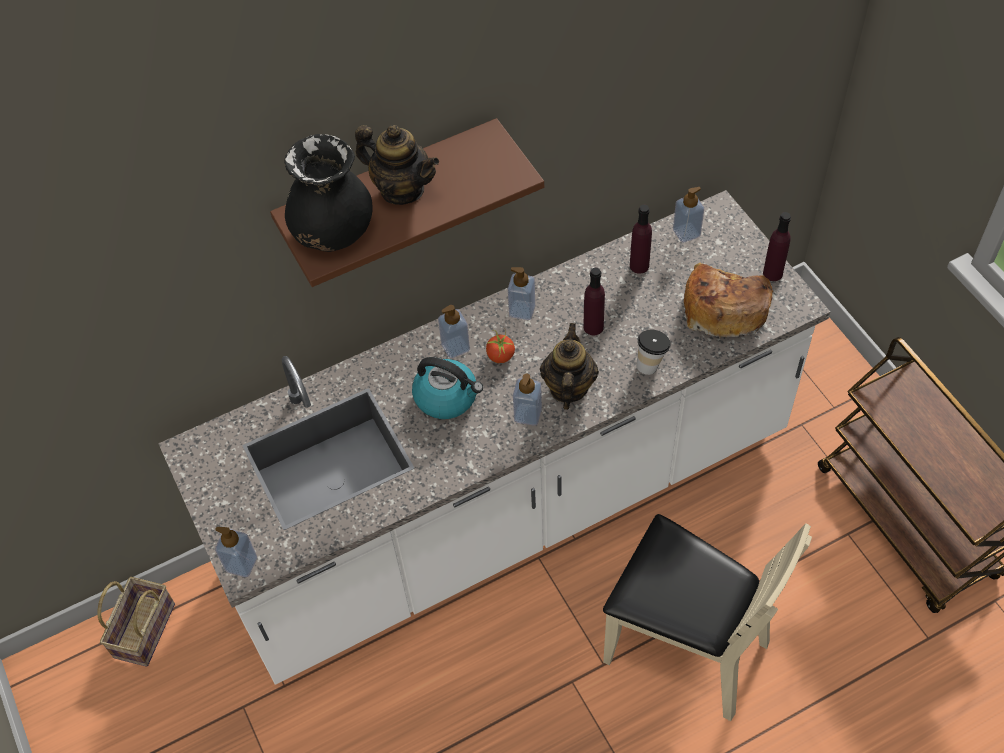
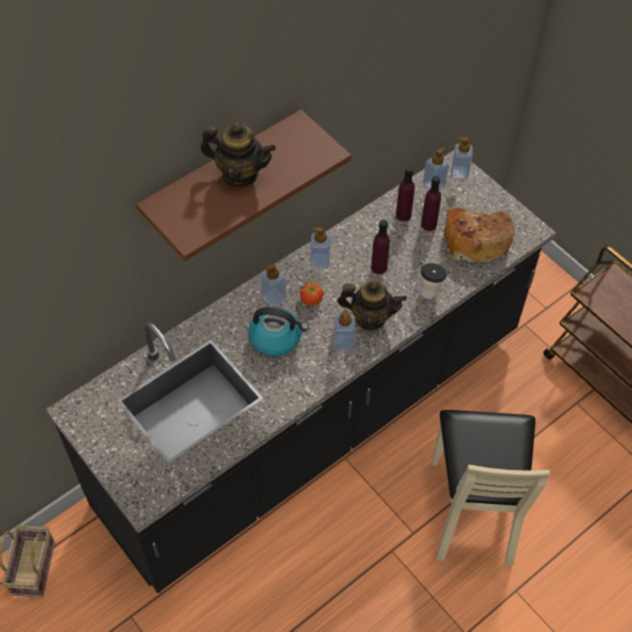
camera: 15 degrees left, 0 degrees up
white counter [158,190,830,685] -> black counter [46,150,556,593]
soap dispenser [215,527,257,577] -> soap dispenser moved to [451,137,473,180]
black vase [285,134,373,252] -> none
teapot [540,323,599,410] -> teapot turned 105 degrees clockwise [337,280,407,330]
beige chair [603,514,812,721] -> beige chair turned 75 degrees clockwise [432,410,550,566]
purple bottle [763,212,791,281] -> purple bottle moved to [421,176,441,231]

